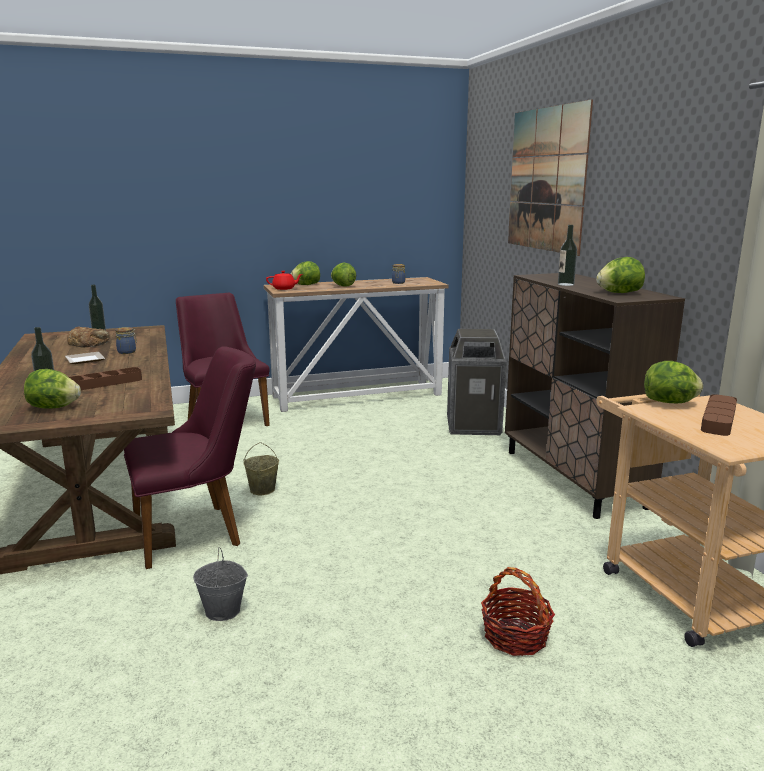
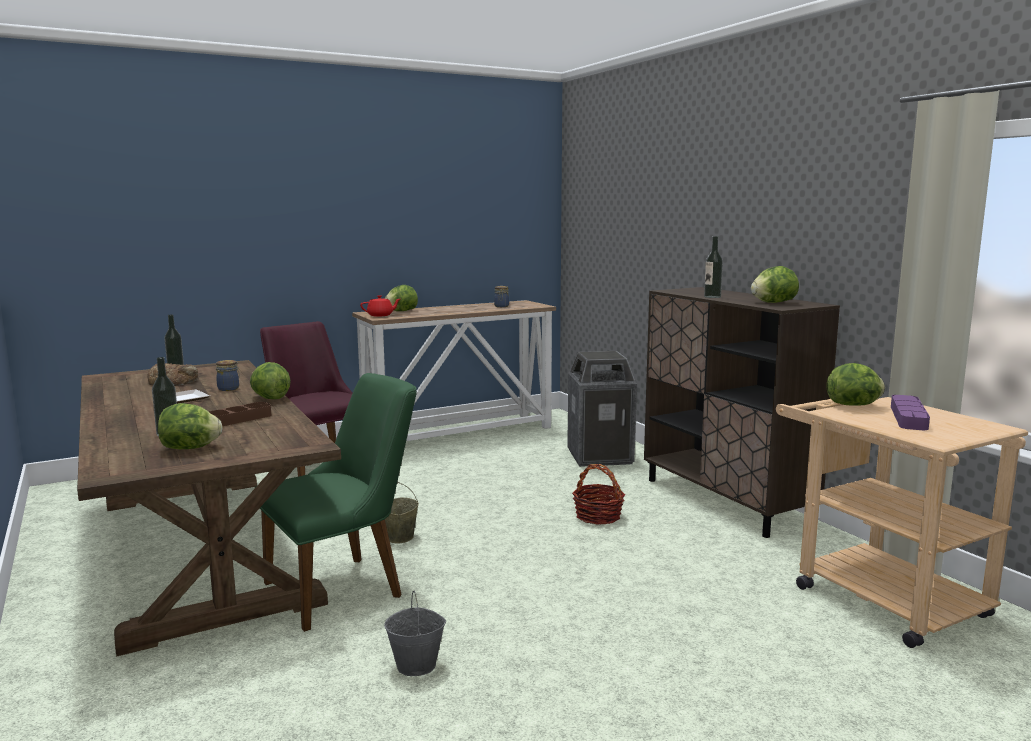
camera: 10 degrees left, 5 degrees down
purple chair [124,346,256,569] -> green chair [254,373,417,632]
lettuce [331,262,356,287] -> lettuce moved to [250,362,291,399]
basket [481,567,555,656] -> basket moved to [572,464,625,525]
picture [508,99,593,256] -> none
brown tray [701,394,737,436] -> purple tray [891,395,930,430]

